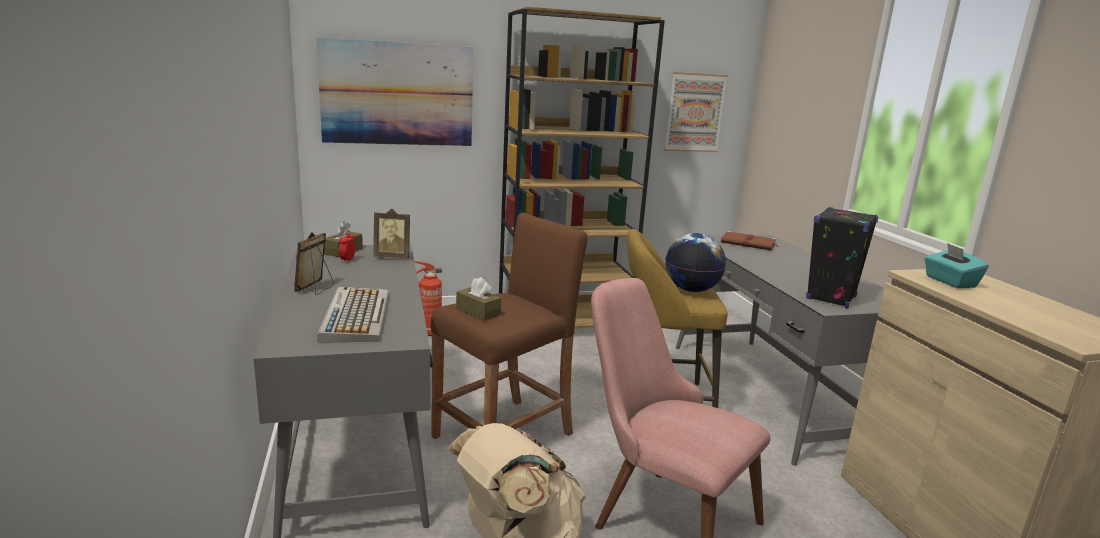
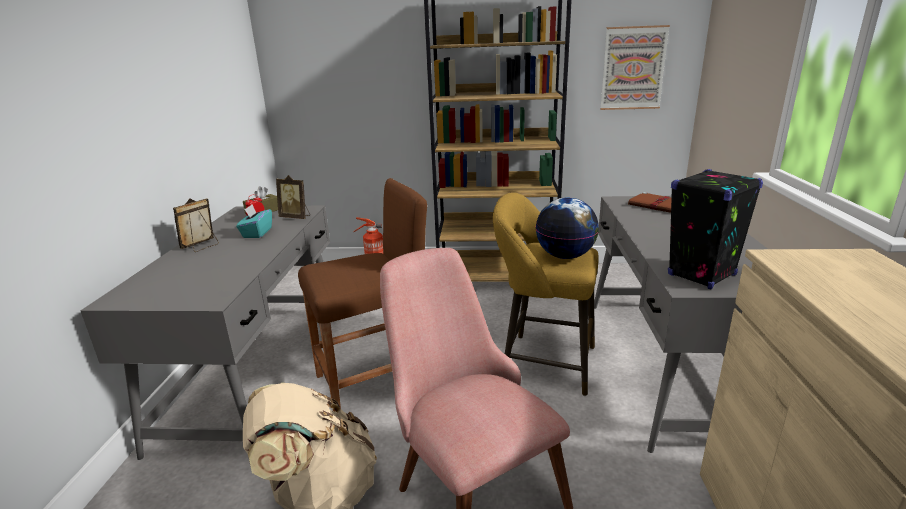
camera: 20 degrees right, 5 degrees up
picture [316,37,473,146] -> none
keyboard [317,287,389,343] -> none
brown tissue box [456,277,501,320] -> none
turquoise tissue box [924,243,989,288] -> turquoise tissue box moved to [236,204,272,238]

